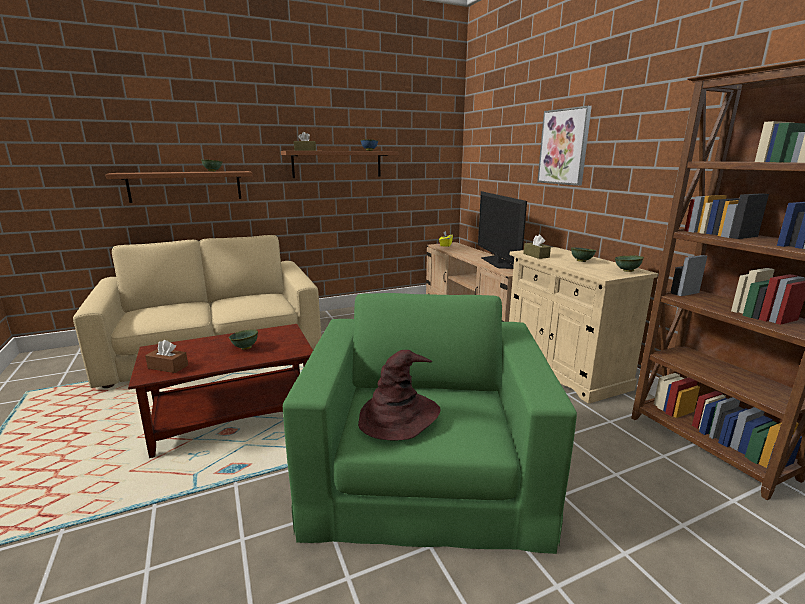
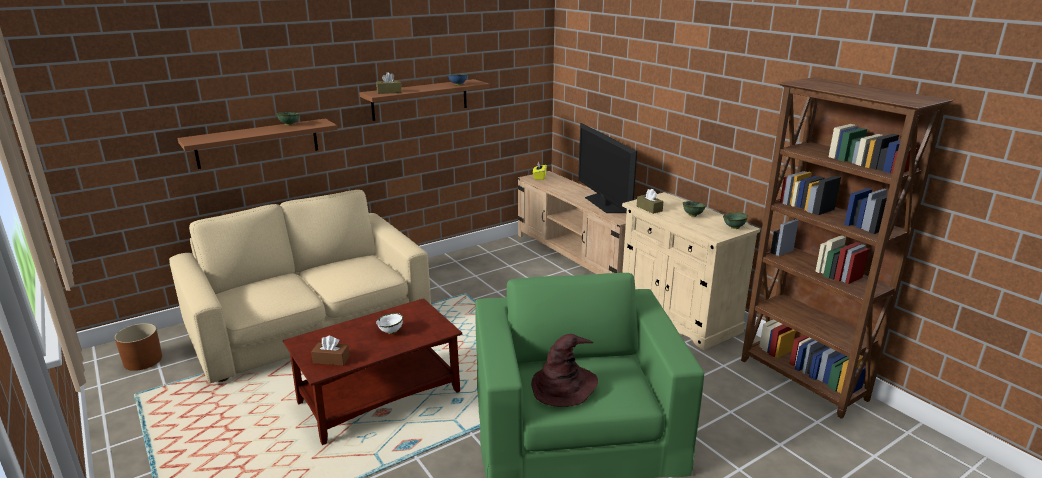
camera: 10 degrees left, 5 degrees up
green bowl [229,329,258,350] -> white bowl [376,313,403,334]
picture [537,106,592,186] -> none
none -> brown planter [115,323,162,371]

